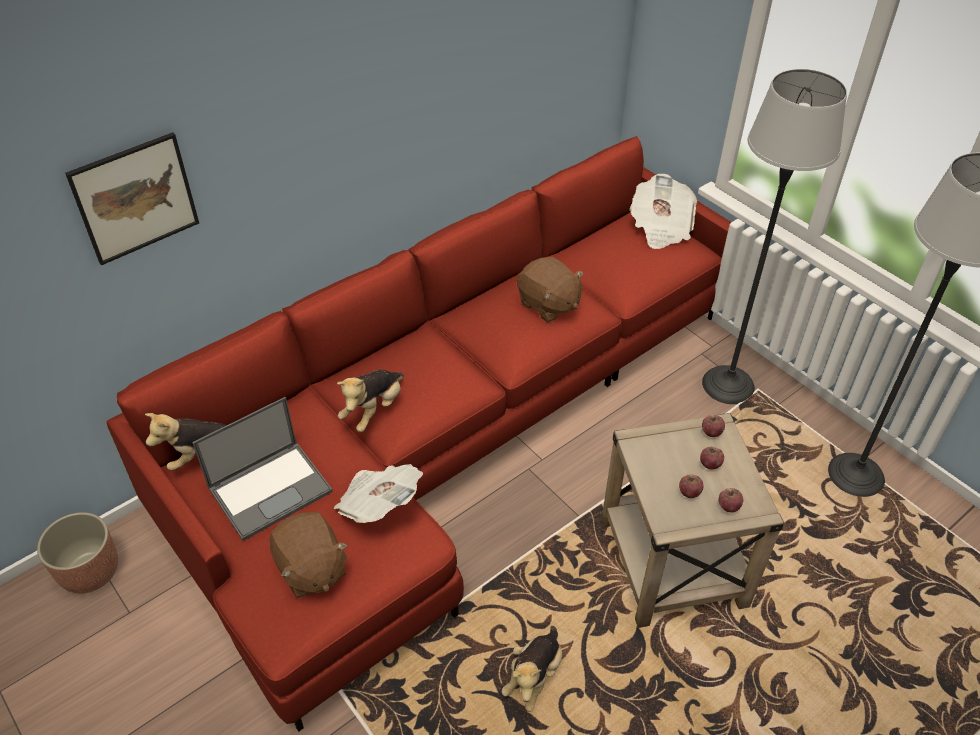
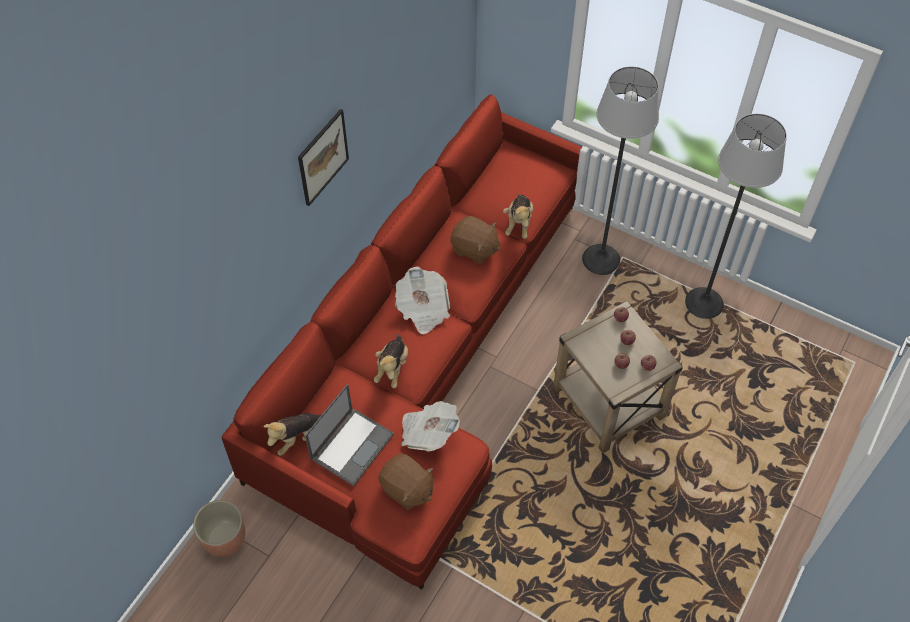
camera: 20 degrees left, 10 degrees up
picture [65,132,199,265] -> picture moved to [298,109,349,206]
plush toy [502,626,562,712] -> plush toy moved to [503,194,533,239]
newspaper [630,174,697,249] -> newspaper moved to [395,266,450,335]

